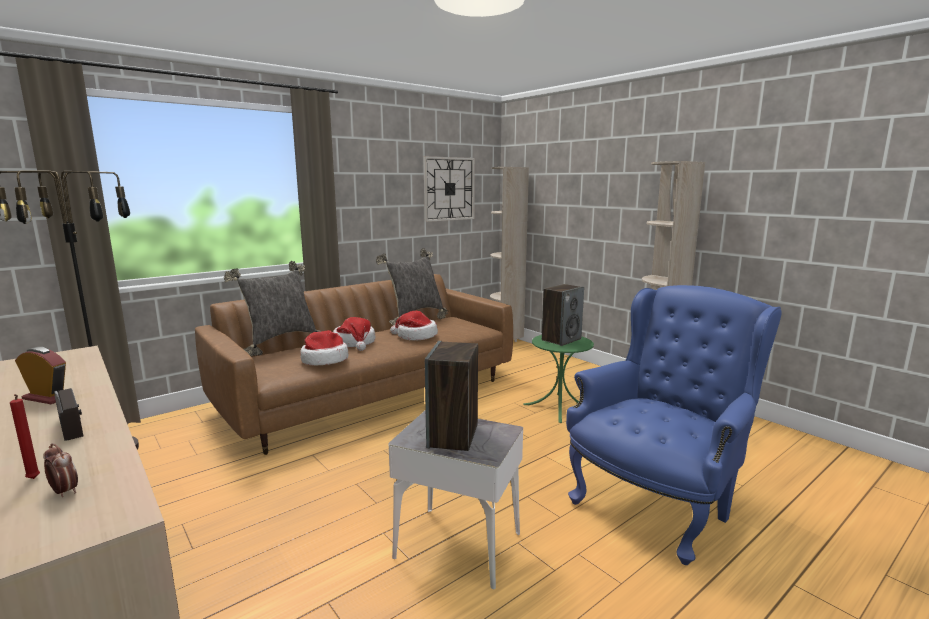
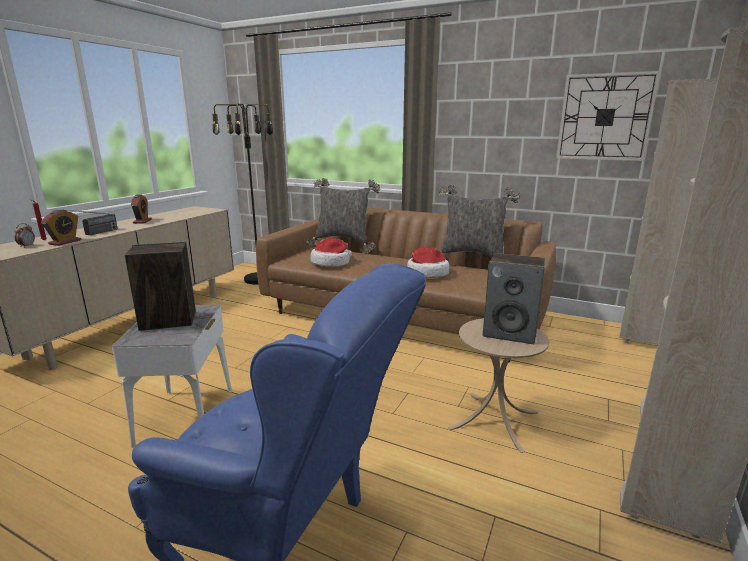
camera: 65 degrees right, 5 degrees up
hat [333,317,375,351] -> none
green side table [523,335,594,423] -> beige side table [448,318,549,453]
none -> alarm clock [41,210,82,246]

